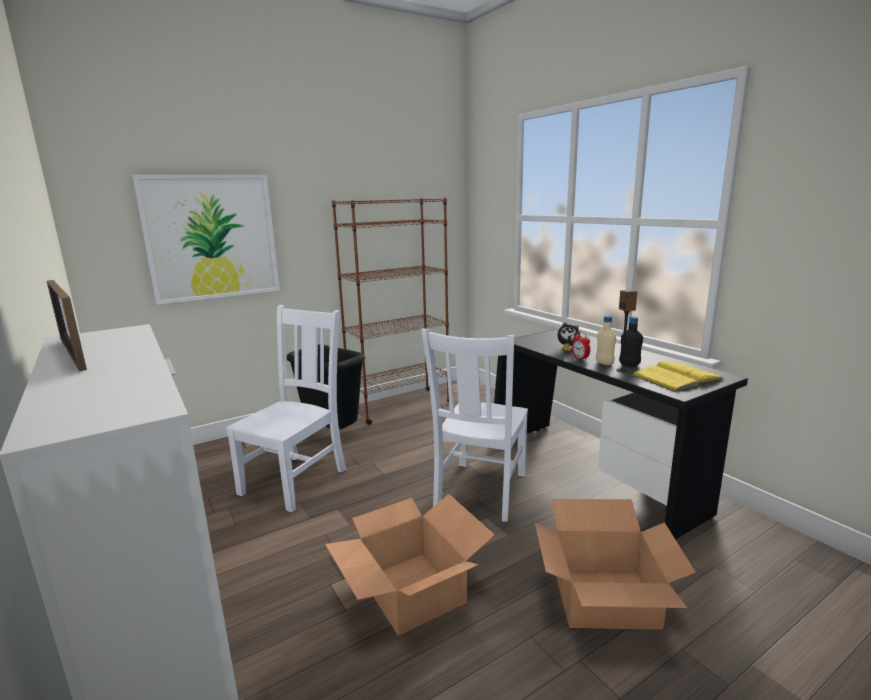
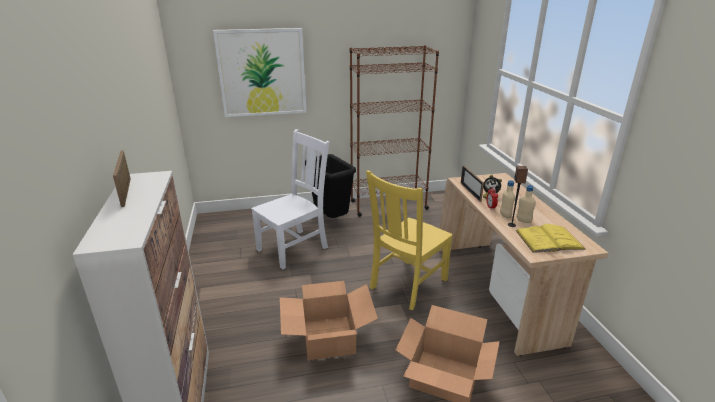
camera: 20 degrees right, 10 degrees up
white chair [421,328,528,522] -> yellow chair [366,170,453,310]
black desk [494,328,748,540] -> beige desk [438,173,609,356]
black bottle [619,317,643,366] -> beige bottle [516,185,536,223]
none -> picture frame [461,165,484,202]

